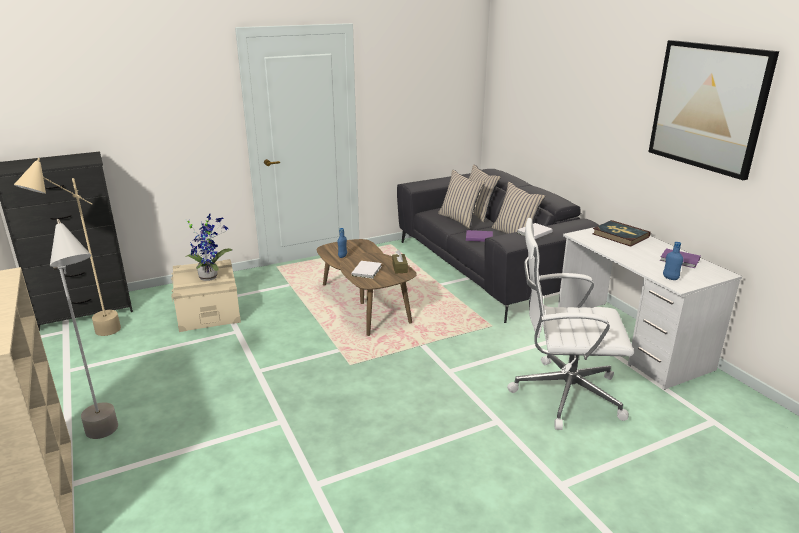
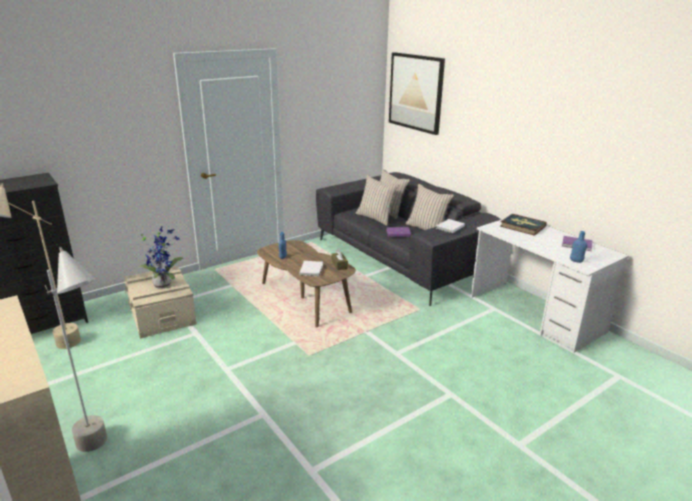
camera: 10 degrees left, 0 degrees up
white office chair [507,218,634,430] -> none
picture [649,40,779,180] -> picture moved to [389,52,445,135]

